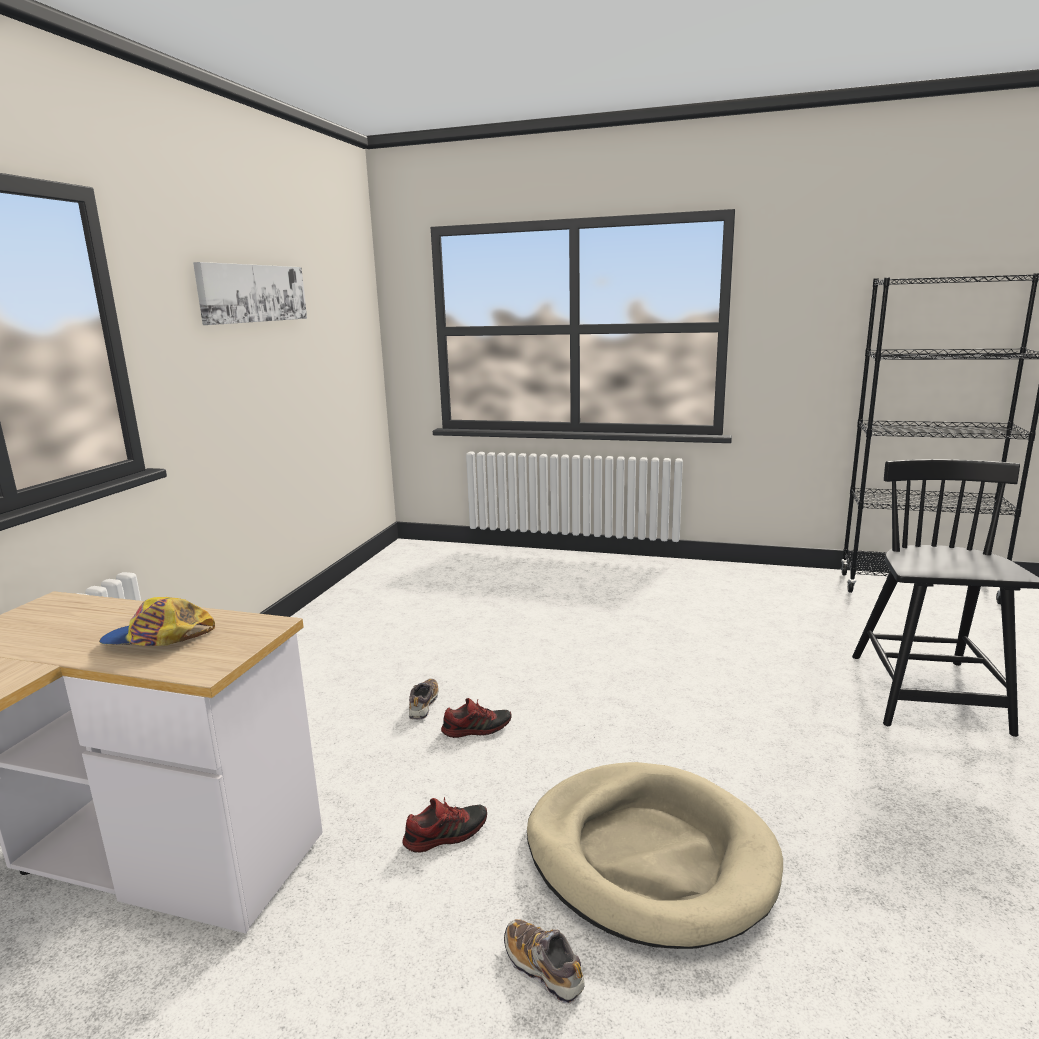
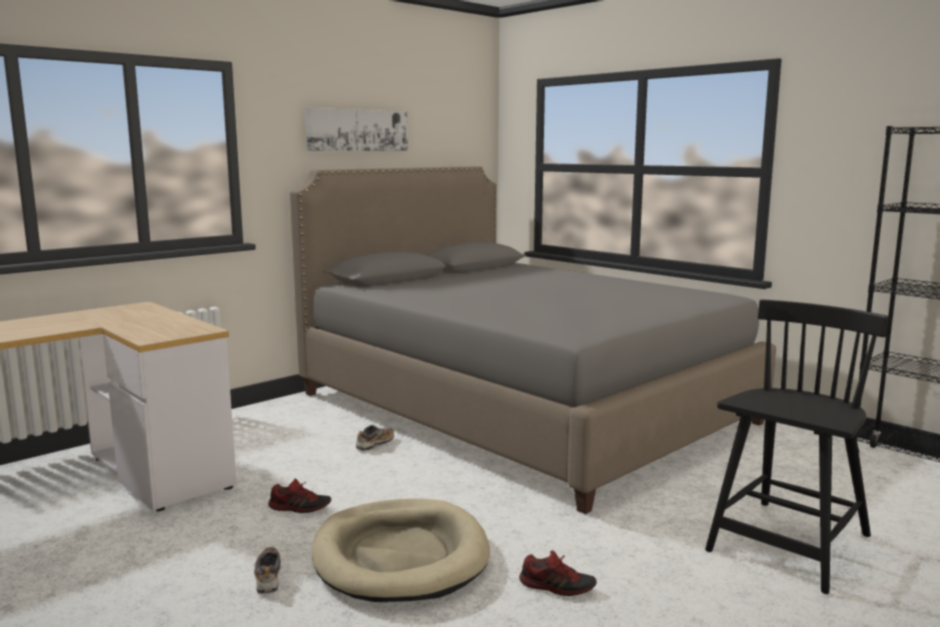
camera: 30 degrees right, 5 degrees down
cap [99,597,215,646] -> none
shoe [441,698,511,738] -> shoe moved to [519,550,597,596]
none -> grey bed [290,166,776,514]

